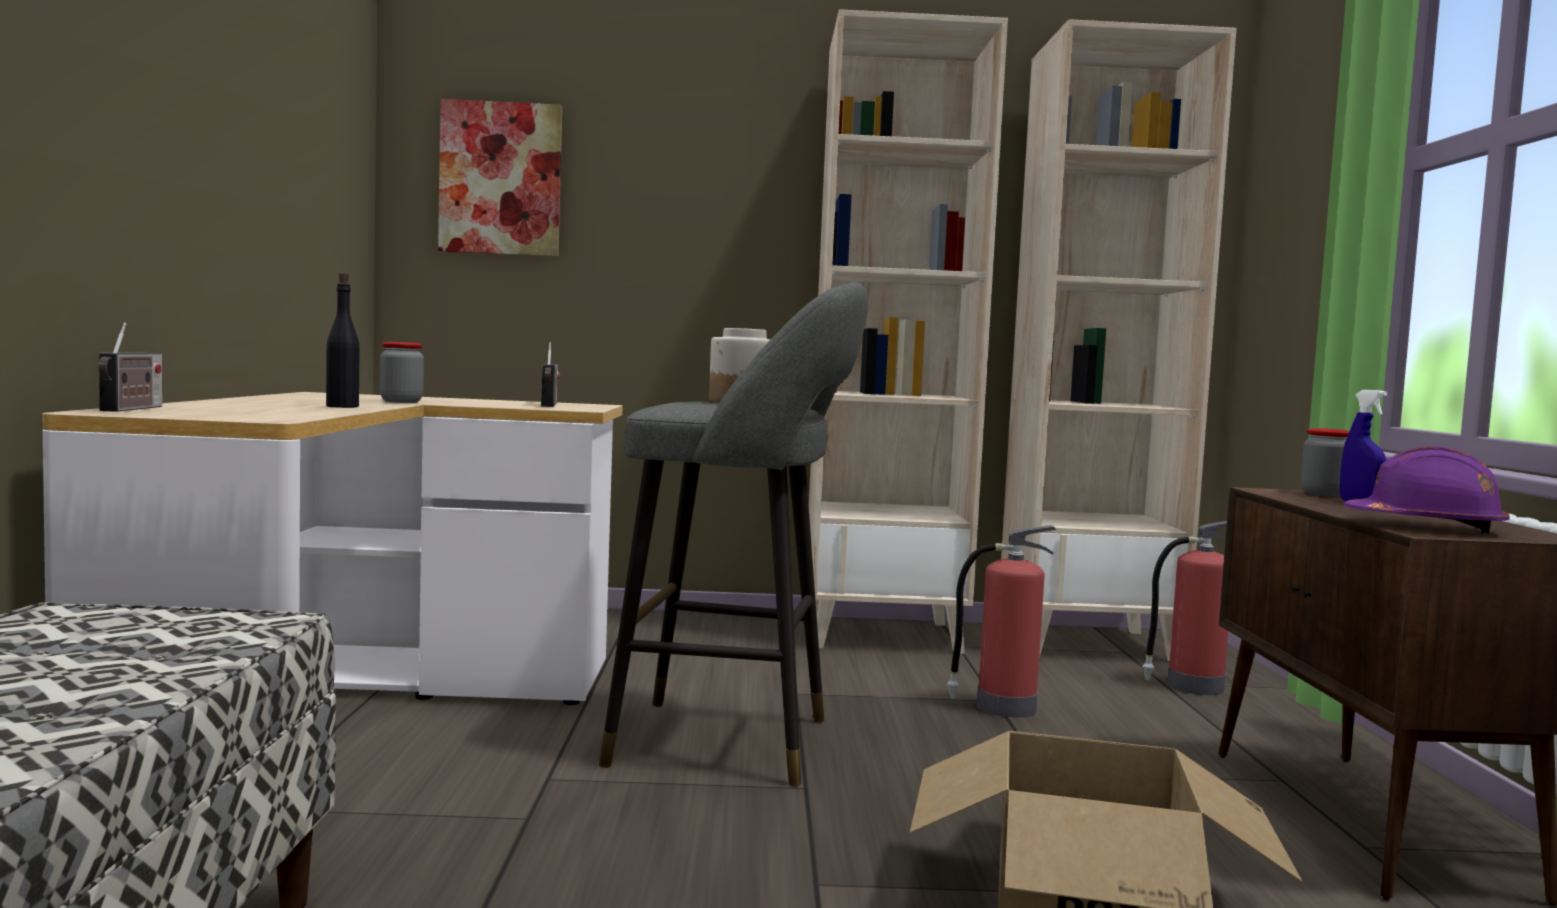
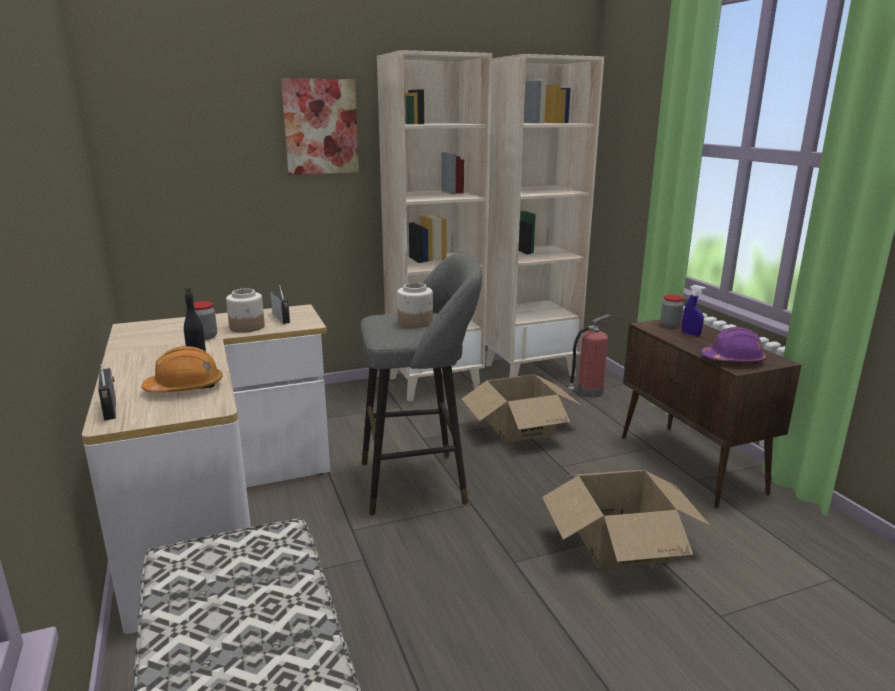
camera: 20 degrees left, 15 degrees up
picture [438,99,562,257] -> picture moved to [281,78,359,175]
fire extinguisher [947,525,1056,717] -> cardboard box [461,374,582,443]
none -> orange hard hat [142,346,222,393]
none -> jar [226,288,265,333]

